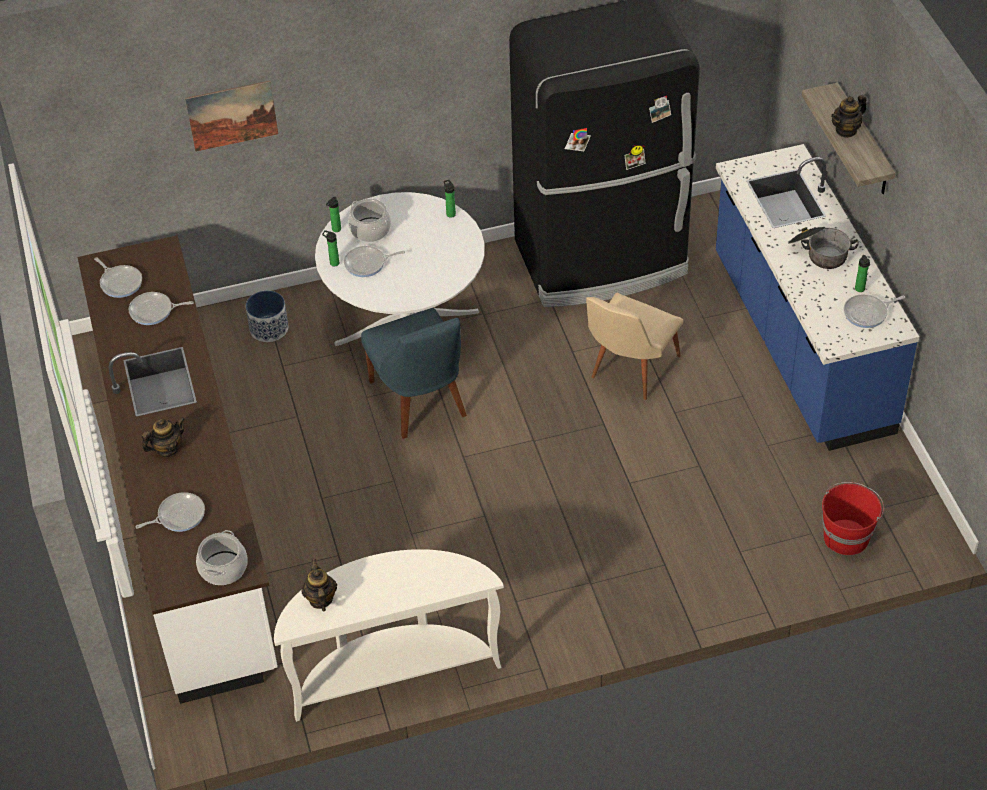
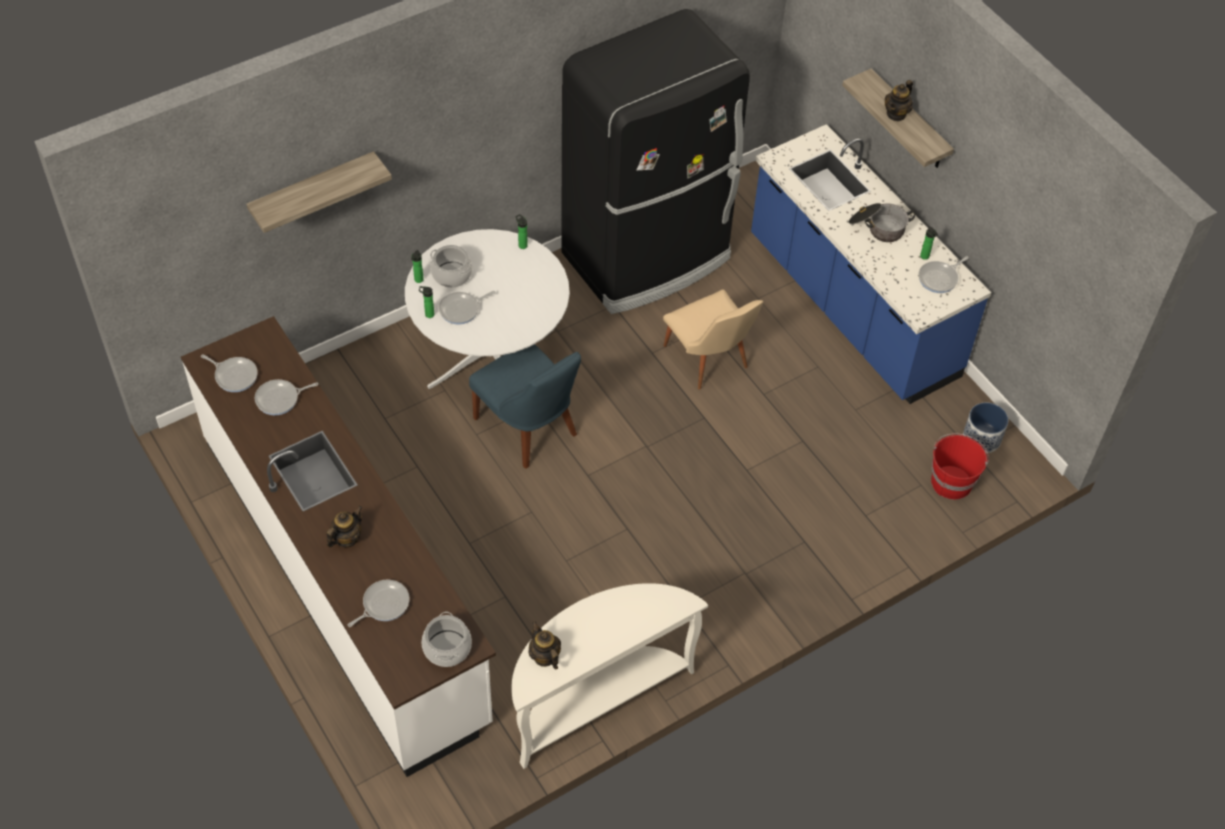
camera: 20 degrees left, 5 degrees up
picture [185,81,278,152] -> shelf [247,151,392,233]
planter [246,291,288,342] -> planter moved to [963,403,1008,453]
beige chair [586,293,683,400] -> beige chair turned 45 degrees counterclockwise [663,289,763,390]

